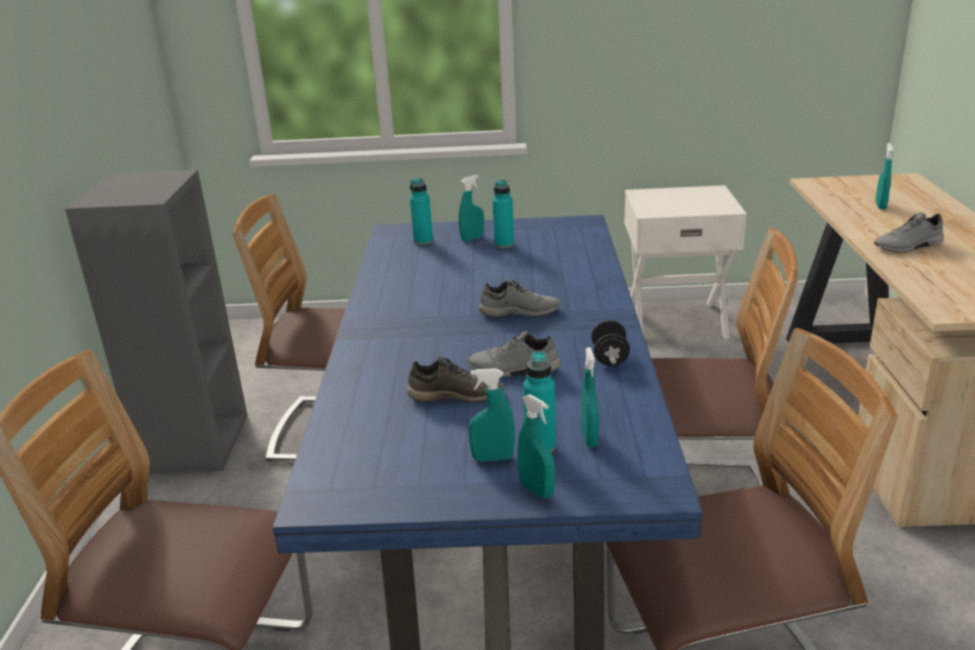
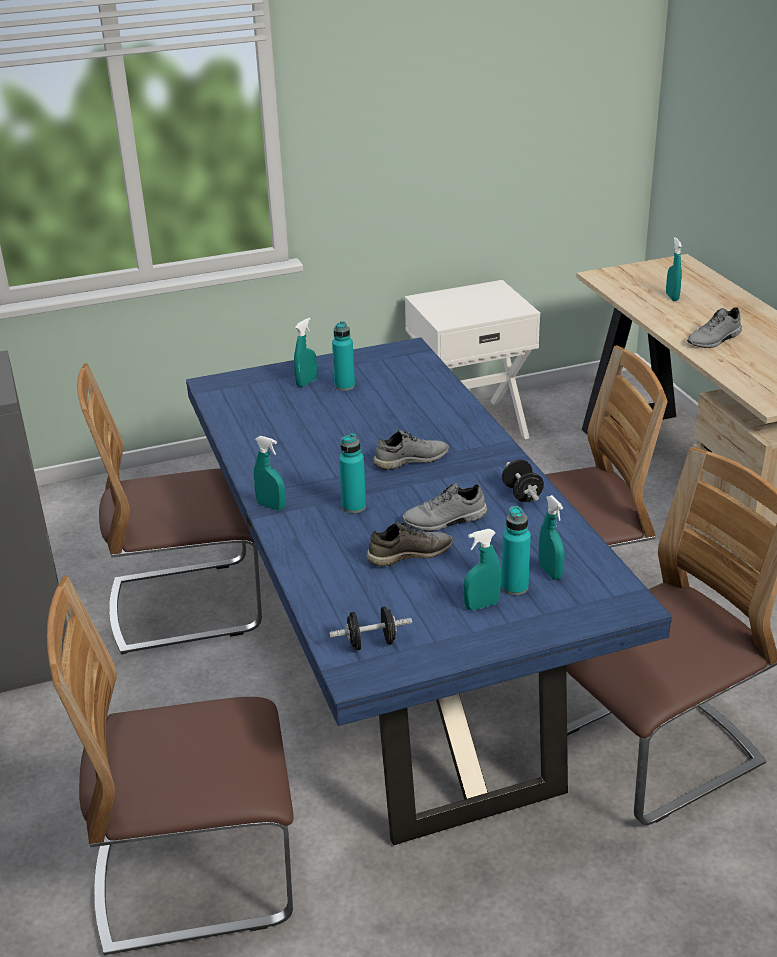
camera: 20 degrees left, 5 degrees up
turquoise bottle [410,178,433,245] -> turquoise bottle moved to [339,433,366,513]
turquoise spray bottle [518,394,555,499] -> turquoise spray bottle moved to [254,436,285,510]
none -> black dumbbell [329,606,412,650]

